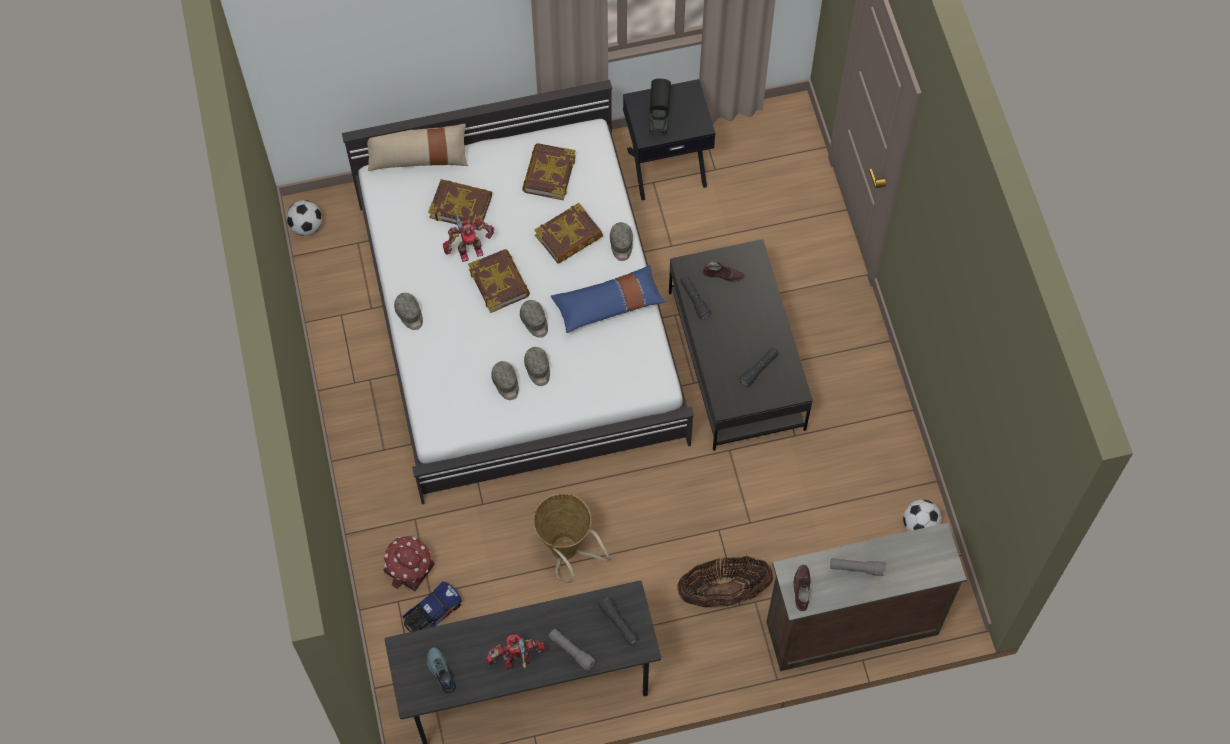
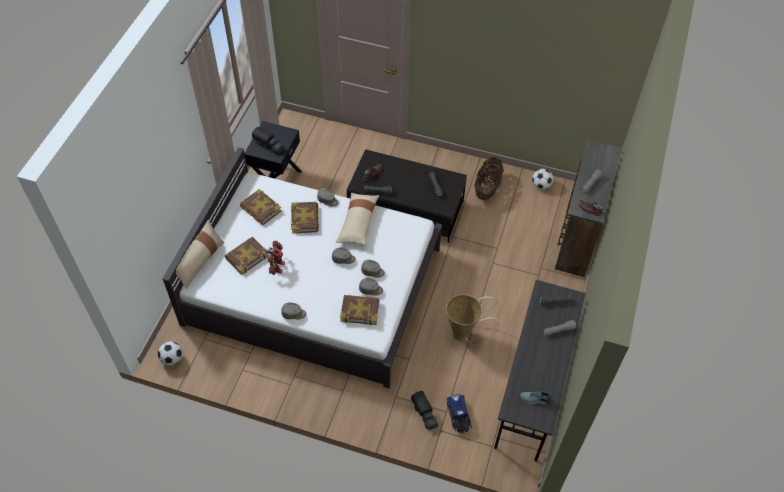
camera: 60 degrees left, 10 degrees down
toy house [384,536,434,591] -> toy truck [411,391,438,430]
book [468,249,530,313] -> book moved to [340,295,379,325]
toy robot [485,634,545,669] -> none
blue pillow [551,265,665,333] -> beige pillow [336,193,379,245]
basket [677,556,773,607] -> basket moved to [474,157,504,201]

